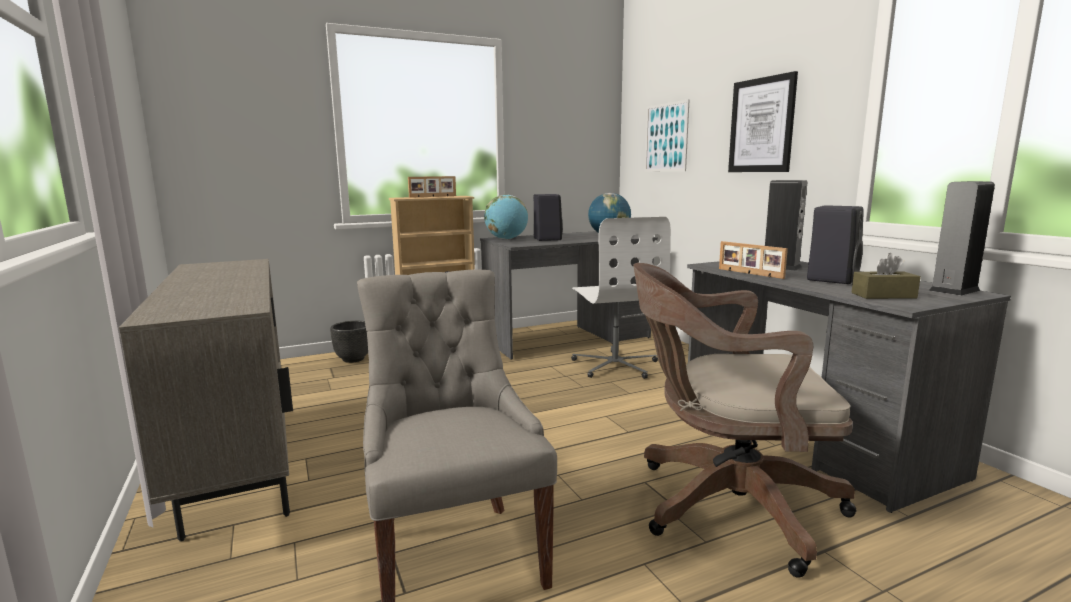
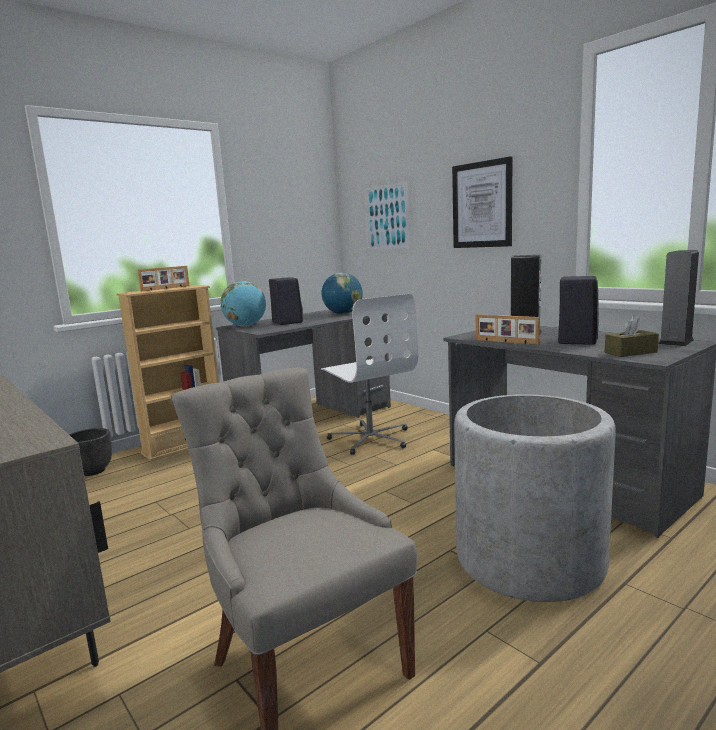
camera: 15 degrees left, 0 degrees up
brown office chair [634,263,857,578] -> grey planter [454,394,616,602]

